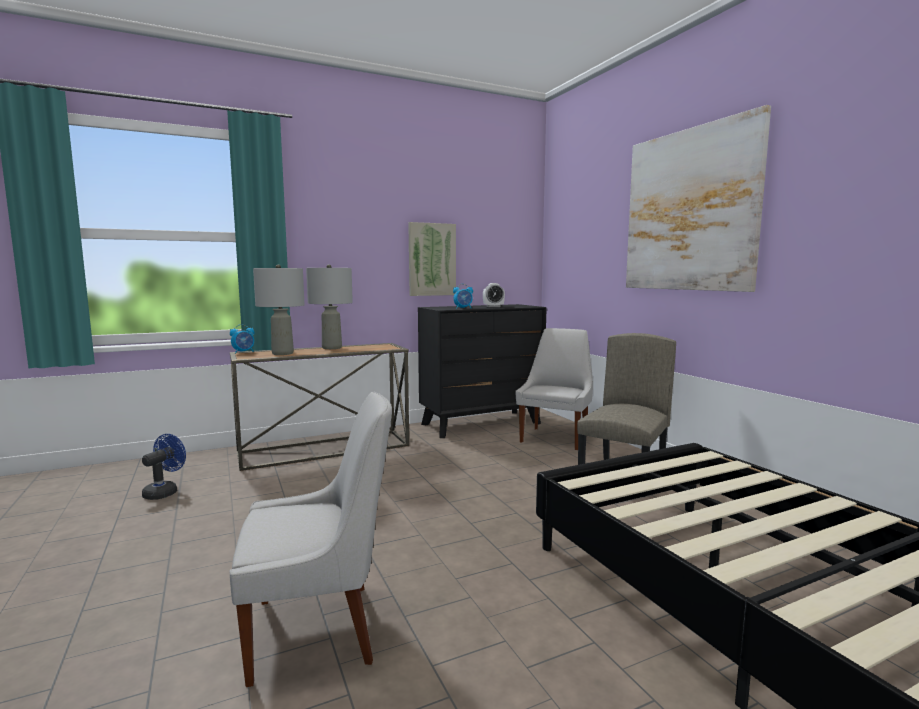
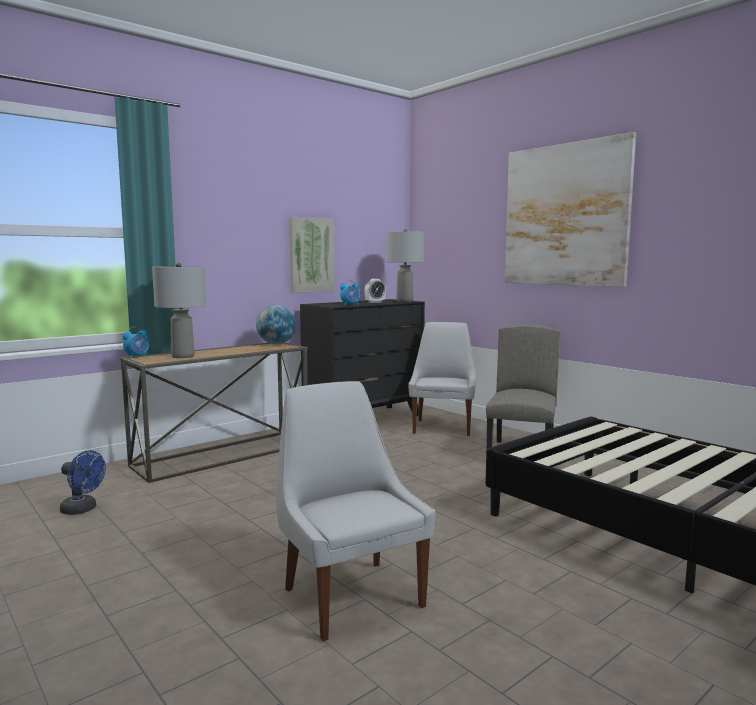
camera: 15 degrees left, 0 degrees up
blue fan [142,434,186,500] -> blue fan turned 105 degrees clockwise [60,450,106,515]
white chair [229,391,392,687] -> white chair turned 90 degrees counterclockwise [276,381,436,641]
grey table lamp [306,264,353,349] -> grey table lamp moved to [387,229,424,302]
none -> globe [256,305,296,344]

